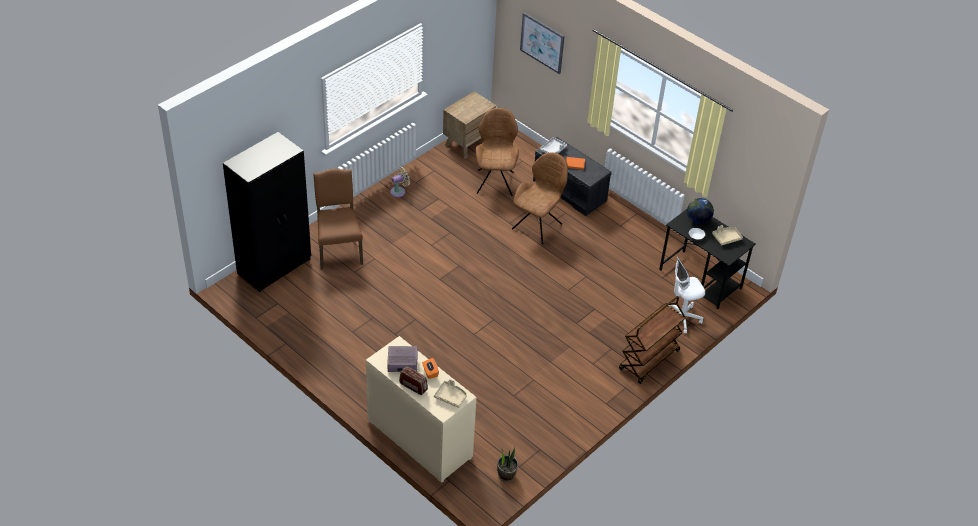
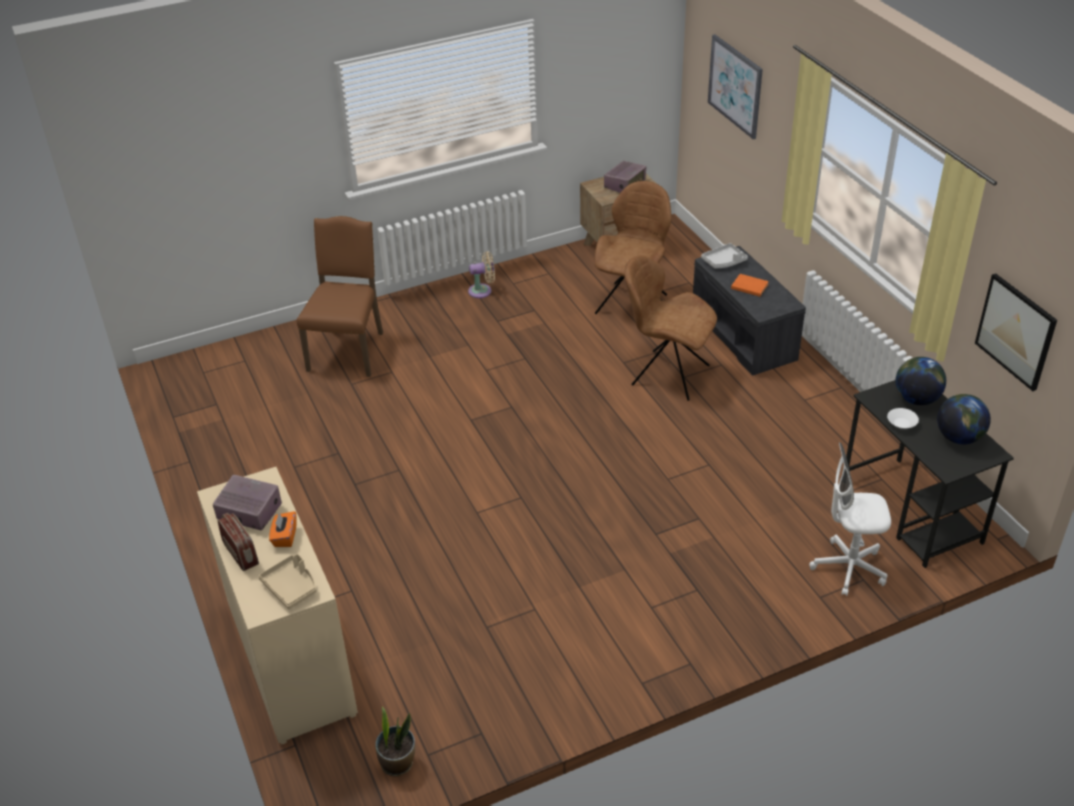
camera: 25 degrees right, 5 degrees down
black wardrobe [223,132,311,292] -> none
brown chair [512,152,568,245] -> brown chair turned 120 degrees counterclockwise [624,255,717,401]
brown cart [619,296,686,384] -> none
beige tray [712,225,743,245] -> globe [937,394,991,444]
none -> radio [604,161,646,193]
none -> picture [975,273,1057,391]

